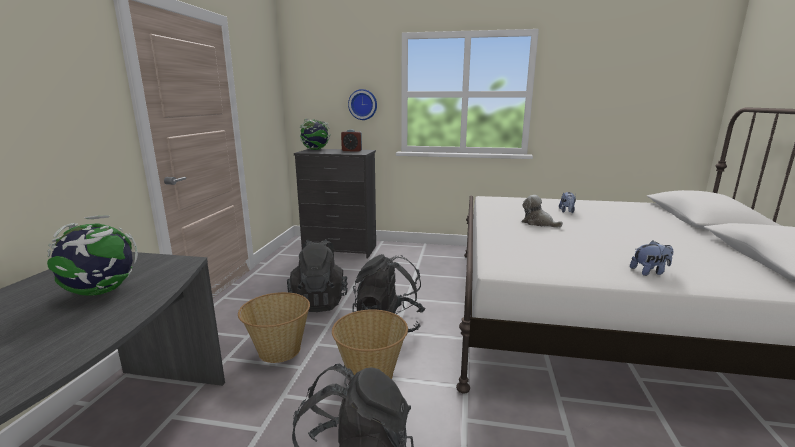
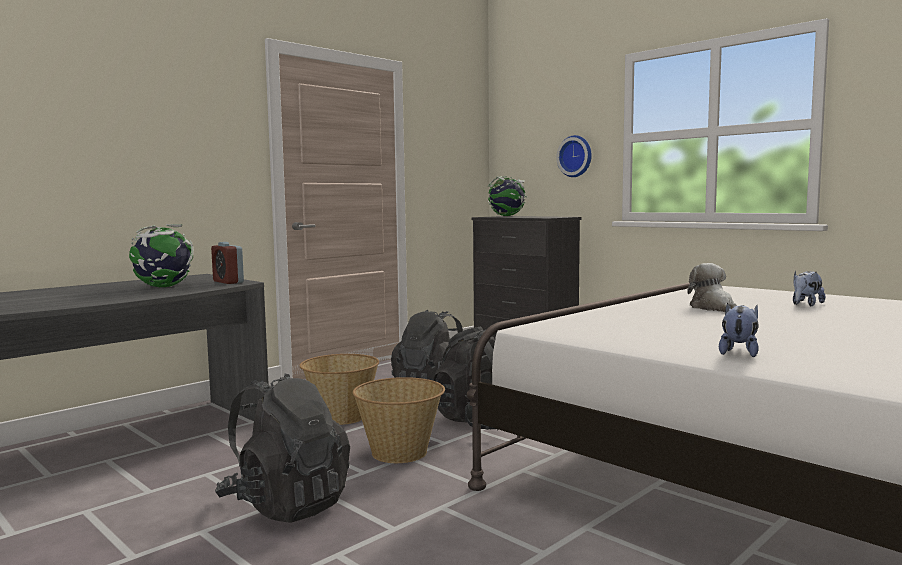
camera: 35 degrees right, 10 degrees down
alarm clock [341,129,362,152] -> alarm clock moved to [211,242,244,284]
plush toy [630,241,673,276] -> plush toy turned 90 degrees counterclockwise [719,302,759,357]

